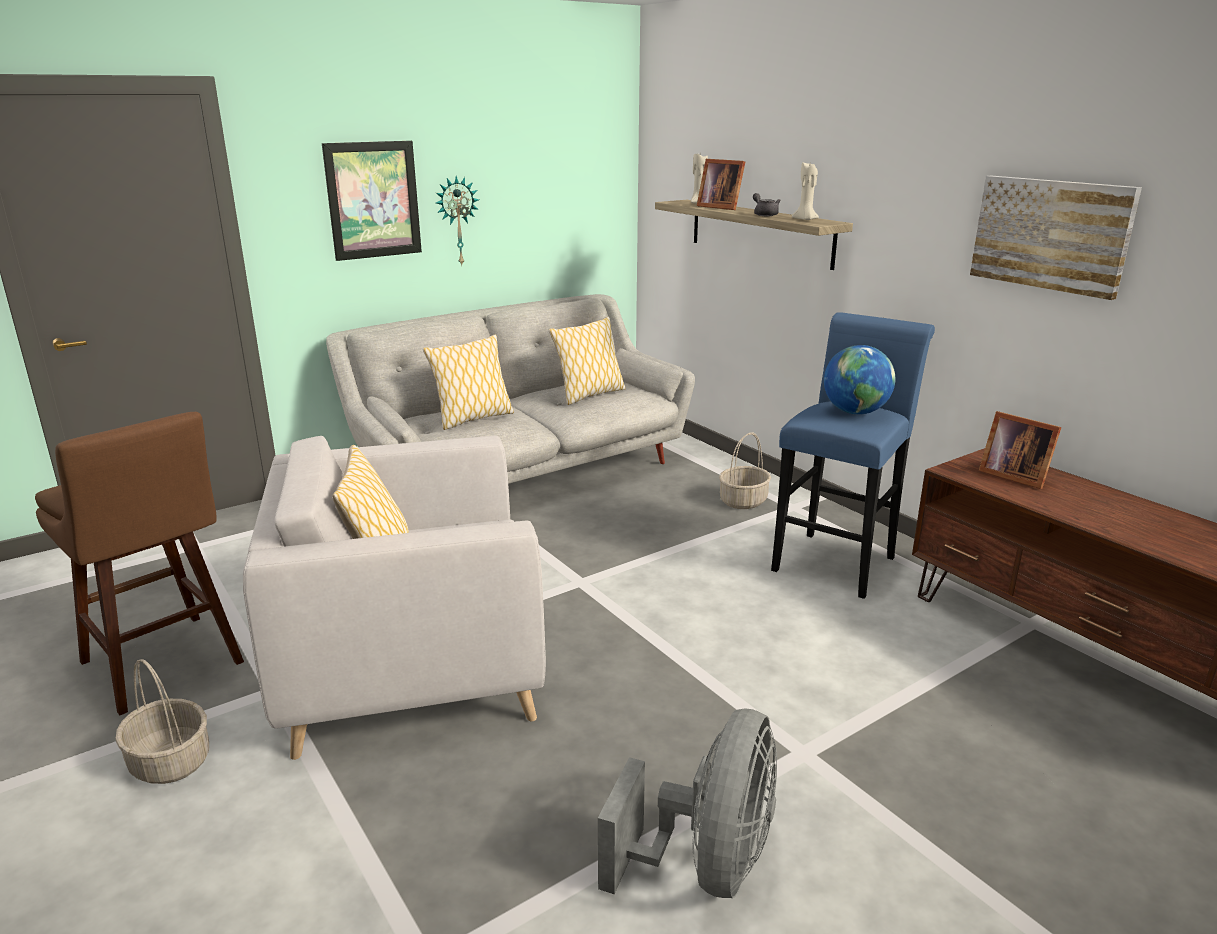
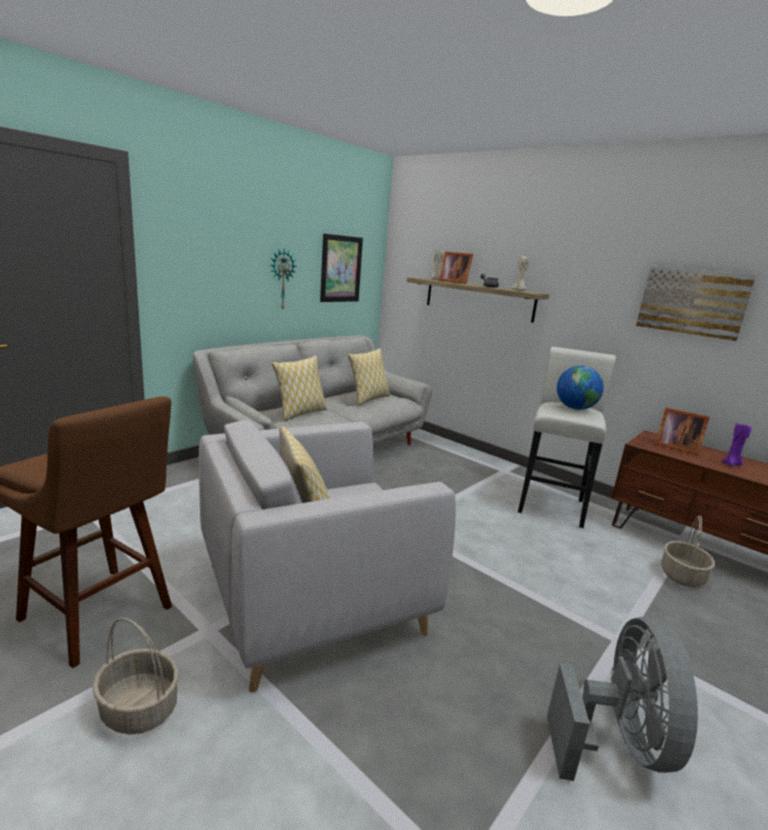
camera: 15 degrees left, 5 degrees down
picture [322,141,422,261] -> picture moved to [320,233,363,302]
basket [719,432,771,509] -> basket moved to [661,515,715,587]
blue stool [771,312,935,599] -> white stool [518,347,616,528]
none -> purple candle [722,423,751,466]

